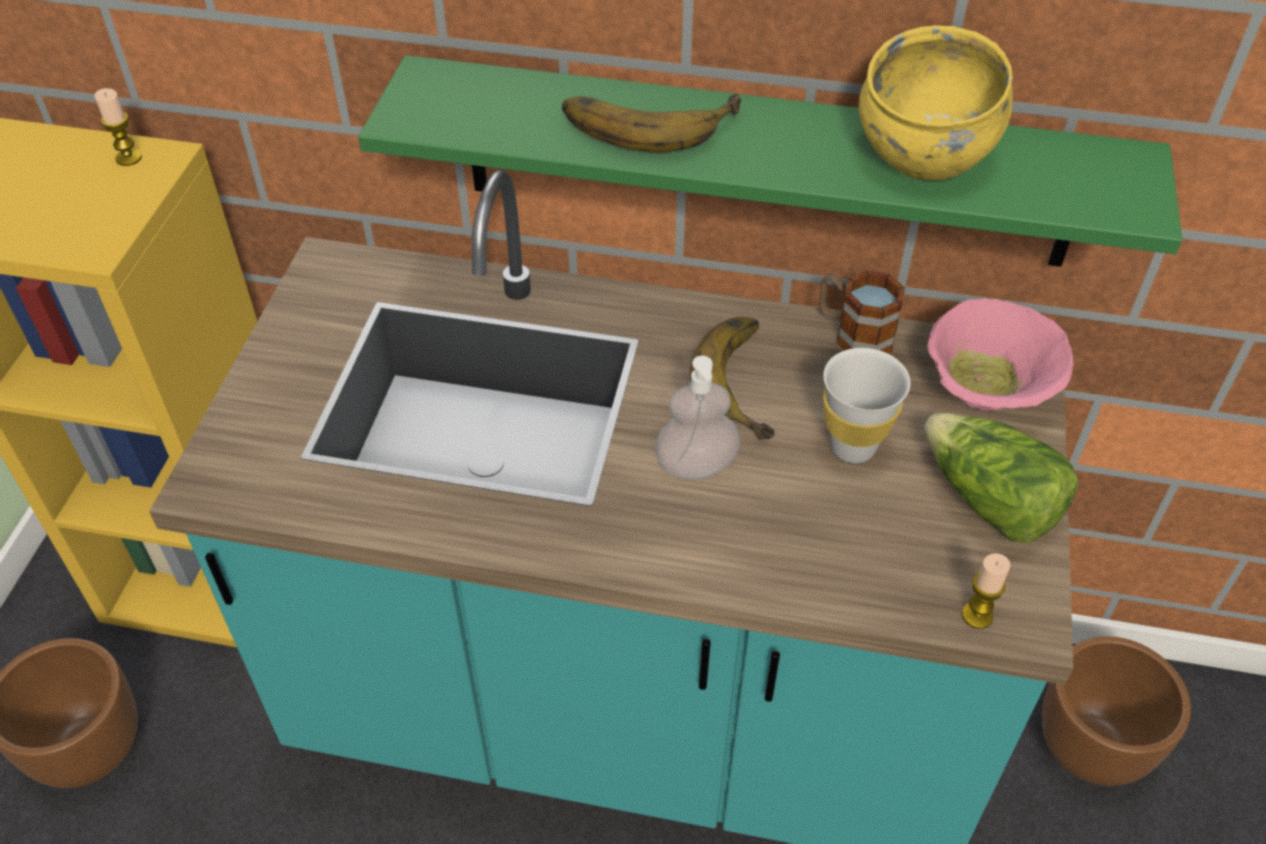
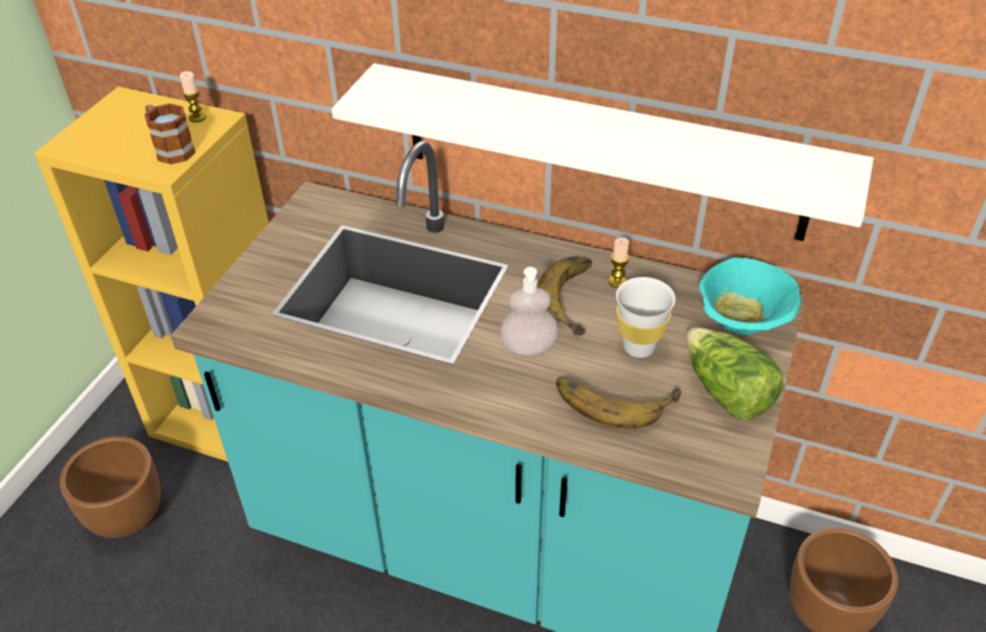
camera: 10 degrees right, 5 degrees down
green shelf [358,55,1182,267] -> white shelf [332,63,874,241]
banana [562,94,741,152] -> banana moved to [556,377,681,429]
mug [820,270,905,354] -> mug moved to [144,104,195,164]
yellow bowl [859,25,1013,180] -> none
pink bowl [927,298,1074,410] -> turquoise bowl [699,257,801,335]
candle [962,553,1011,629] -> candle moved to [609,237,629,288]

